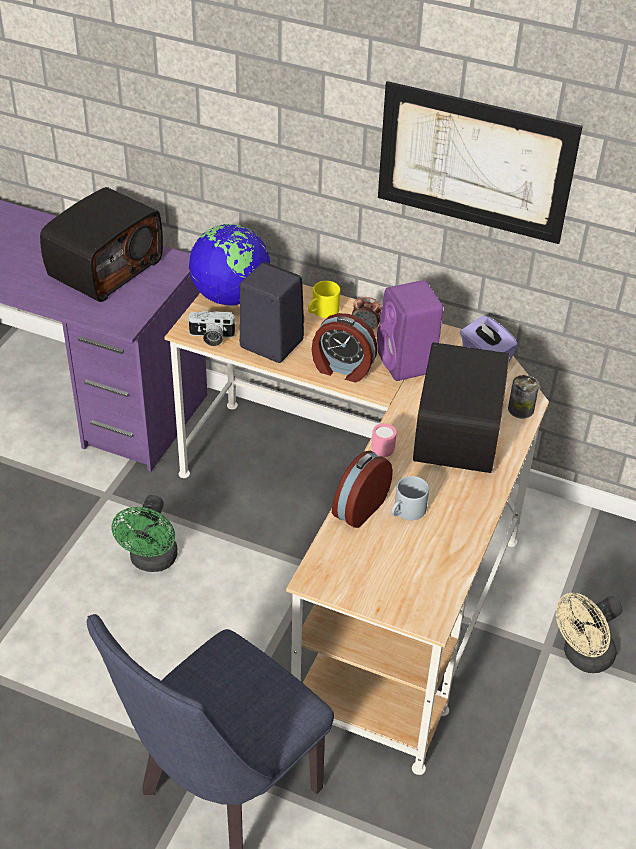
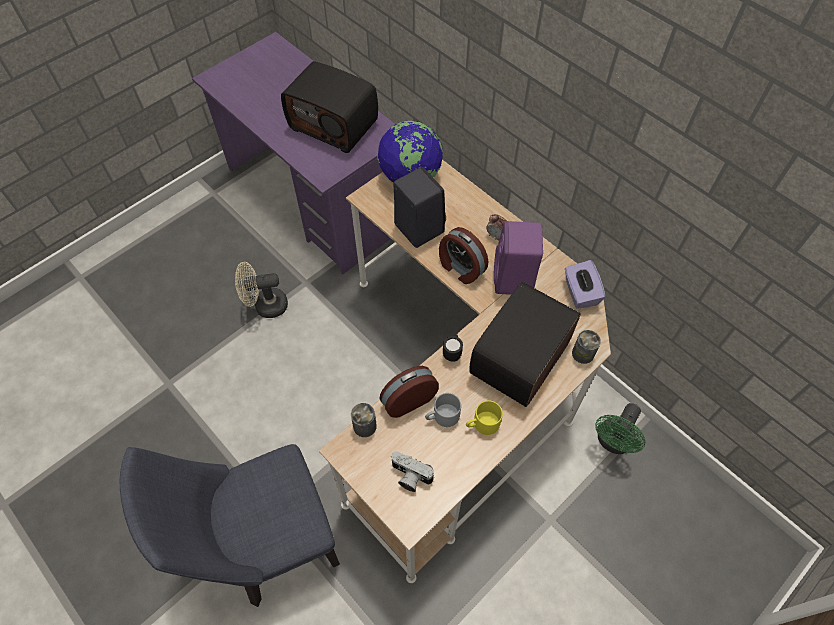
camera: 25 degrees right, 15 degrees up
radio [40,187,163,302] -> radio turned 60 degrees clockwise [281,61,378,153]
green fan [112,495,178,572] -> green fan moved to [595,403,645,454]
camera [187,311,236,346] -> camera moved to [391,452,435,492]
yellow mug [308,281,340,318] -> yellow mug moved to [466,400,503,435]
pink mug [372,423,397,457] -> black mug [443,334,463,362]
picture [378,81,583,244] -> none
beige fan [556,593,622,673] -> beige fan moved to [235,262,288,318]
none -> can [351,403,377,437]

